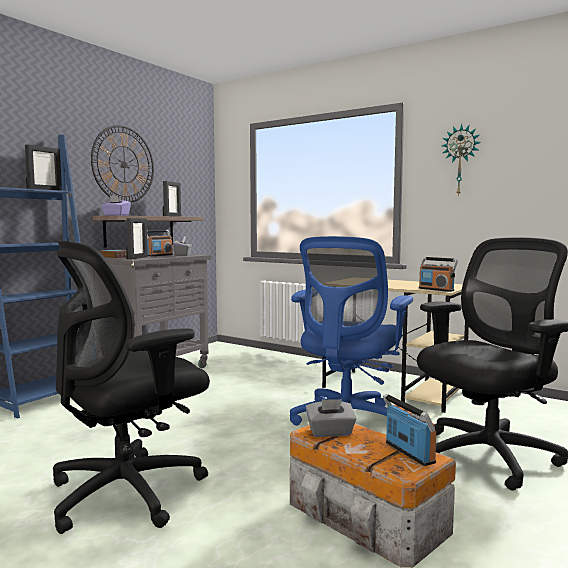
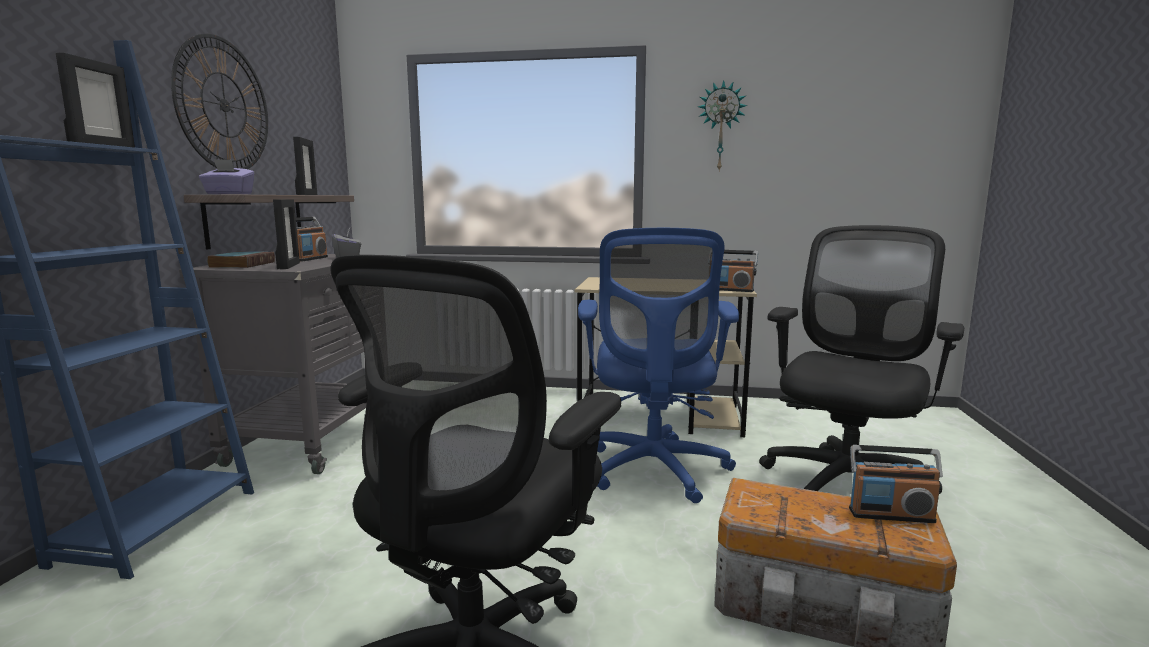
camera: 25 degrees left, 5 degrees up
grey tissue box [306,399,356,437] -> none
radio [383,394,436,466] -> radio turned 150 degrees clockwise [849,445,943,523]

